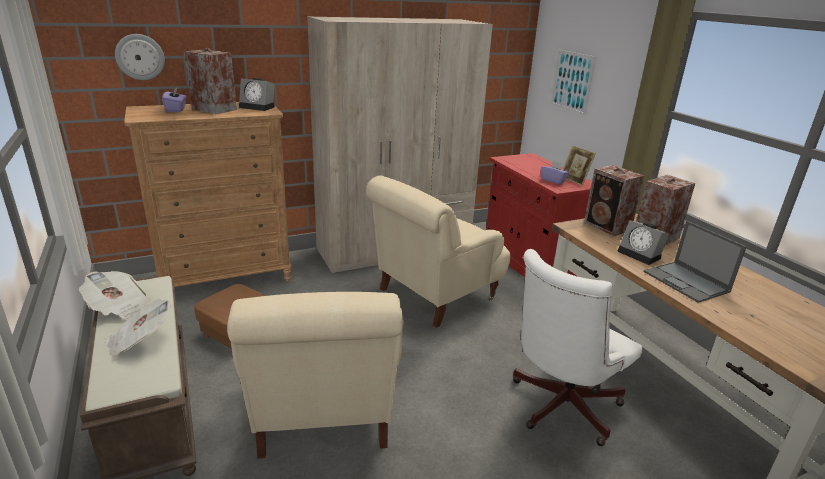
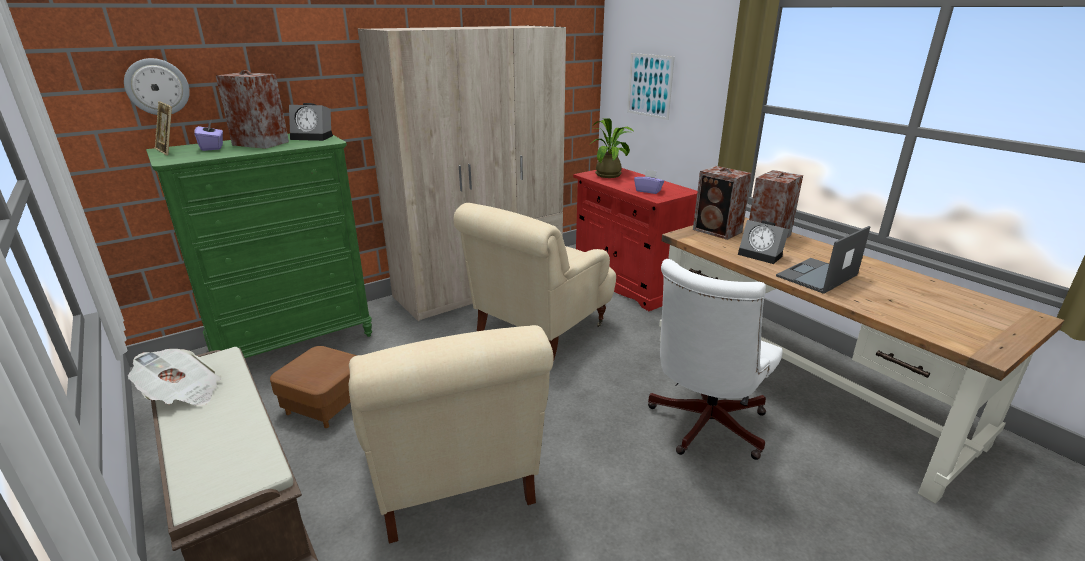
camera: 10 degrees left, 0 degrees up
newspaper [104,298,171,356] -> none
brown dresser [124,102,292,287] -> green dresser [146,134,372,358]
picture frame [563,145,596,186] -> picture frame moved to [155,101,172,156]
laptop [644,221,747,303] -> laptop turned 90 degrees clockwise [776,226,870,294]
none -> potted plant [590,118,634,178]

